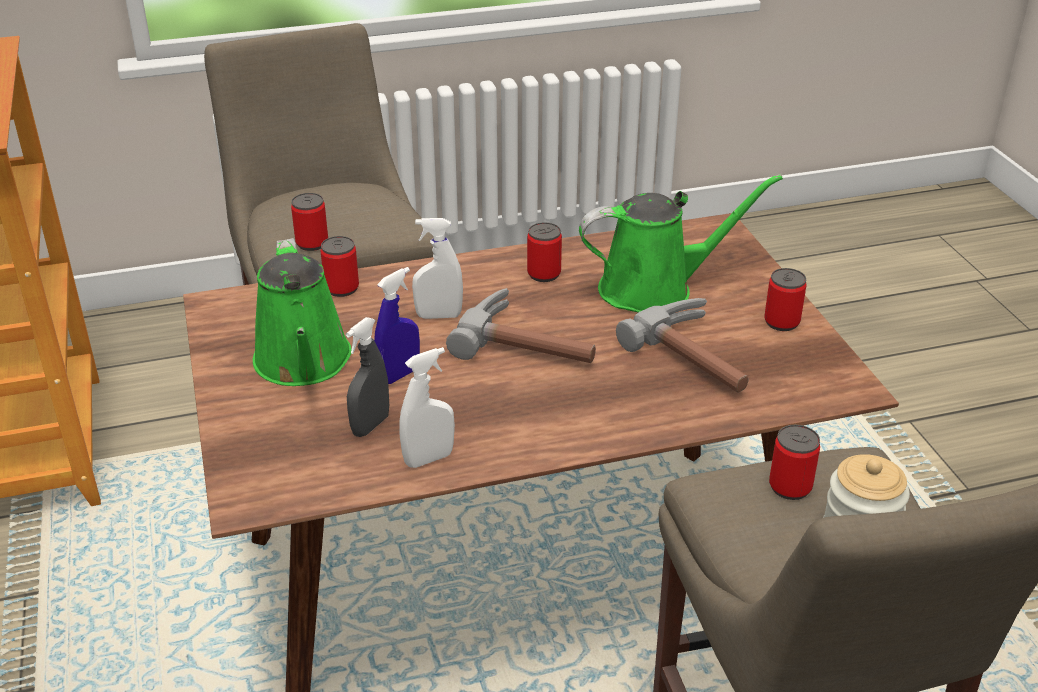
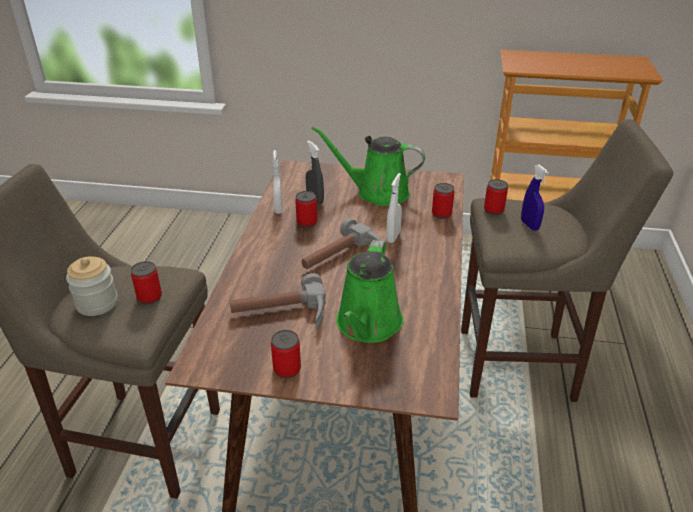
camera: 115 degrees right, 0 degrees up
blue spray bottle [374,267,420,384] -> blue spray bottle moved to [521,165,549,231]
can [527,222,562,282] -> can moved to [295,191,317,228]

